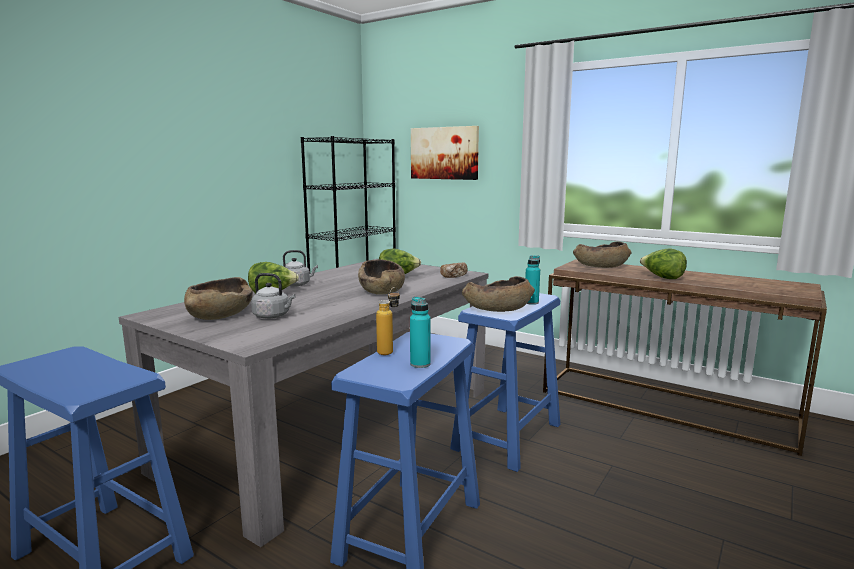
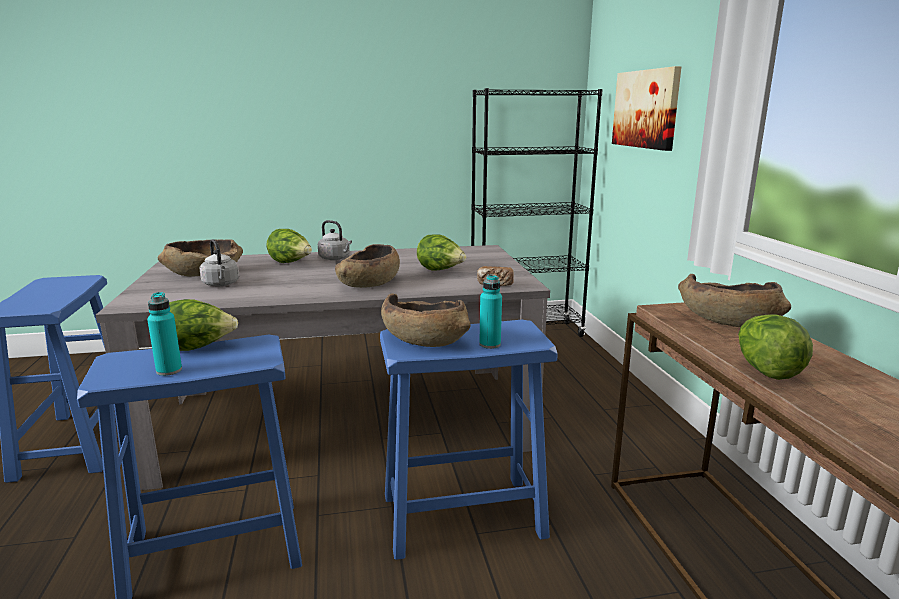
camera: 45 degrees right, 5 degrees up
bottle [376,287,400,355] -> lettuce [169,299,238,351]

